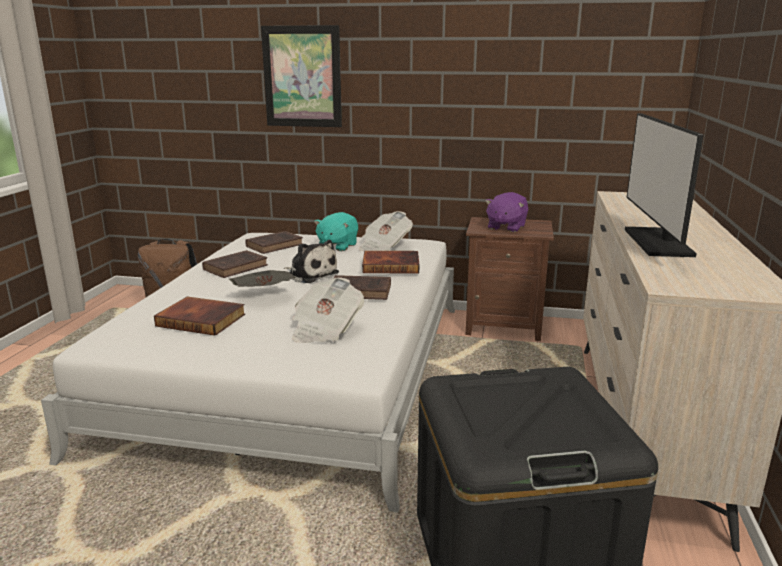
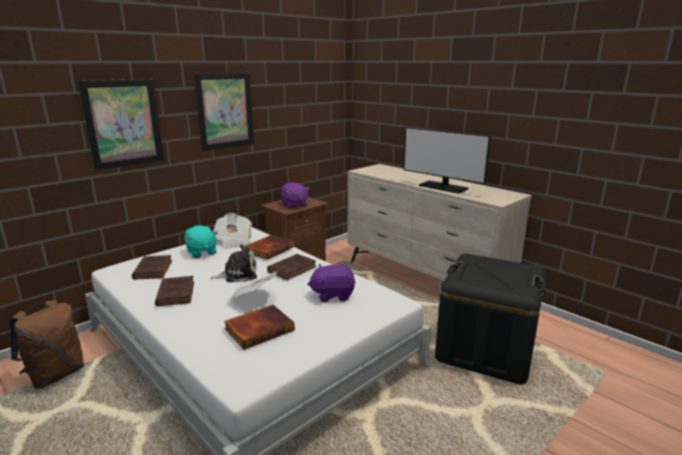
camera: 55 degrees left, 0 degrees up
newspaper [292,277,364,343] -> purple plush toy [308,264,356,302]
none -> picture [194,73,254,151]

